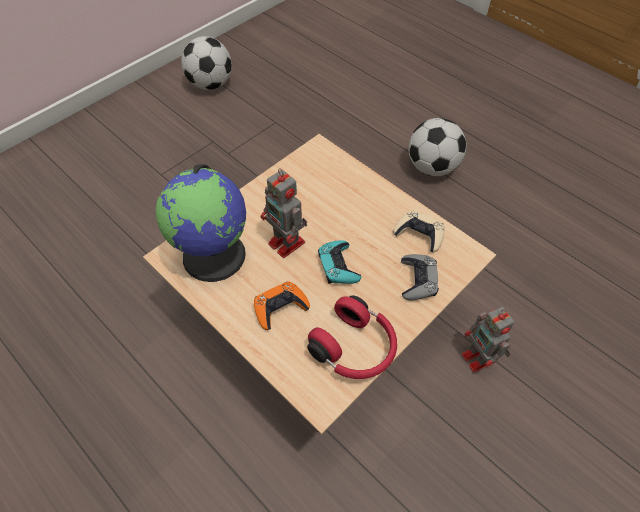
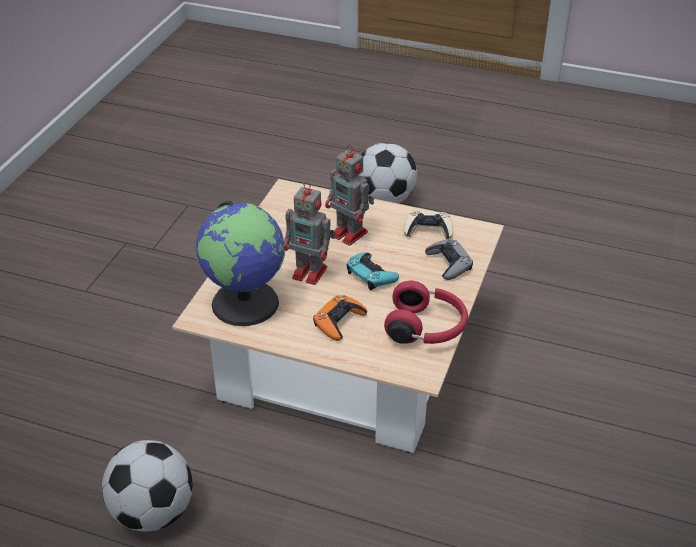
camera: 25 degrees left, 15 degrees down
football [181,36,232,90] -> football moved to [102,440,193,532]
toy robot [462,307,515,372] -> toy robot moved to [325,144,374,246]

